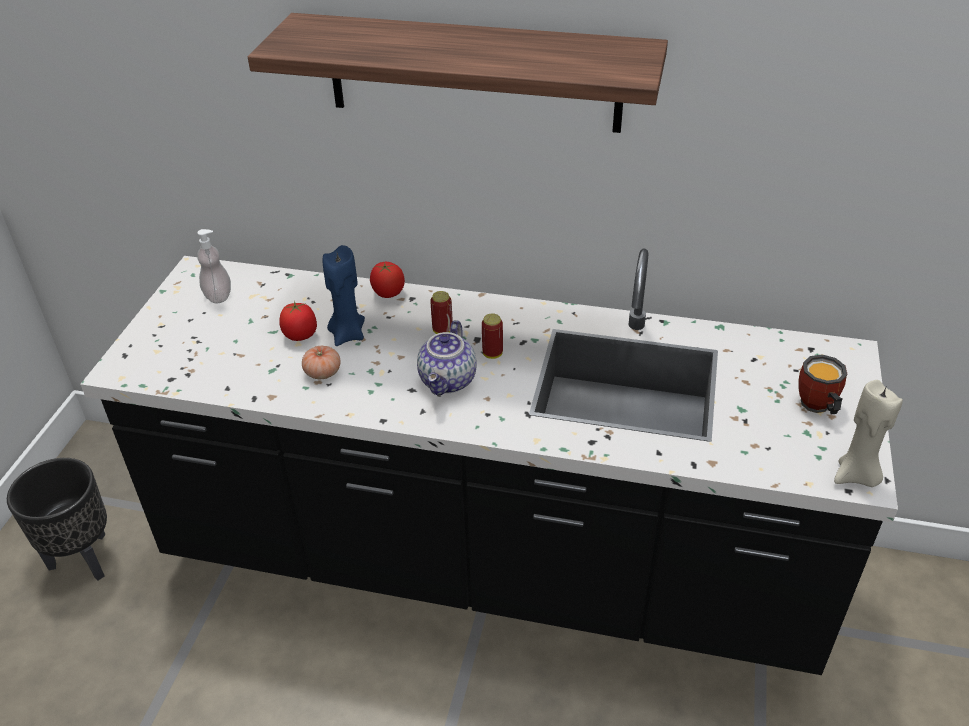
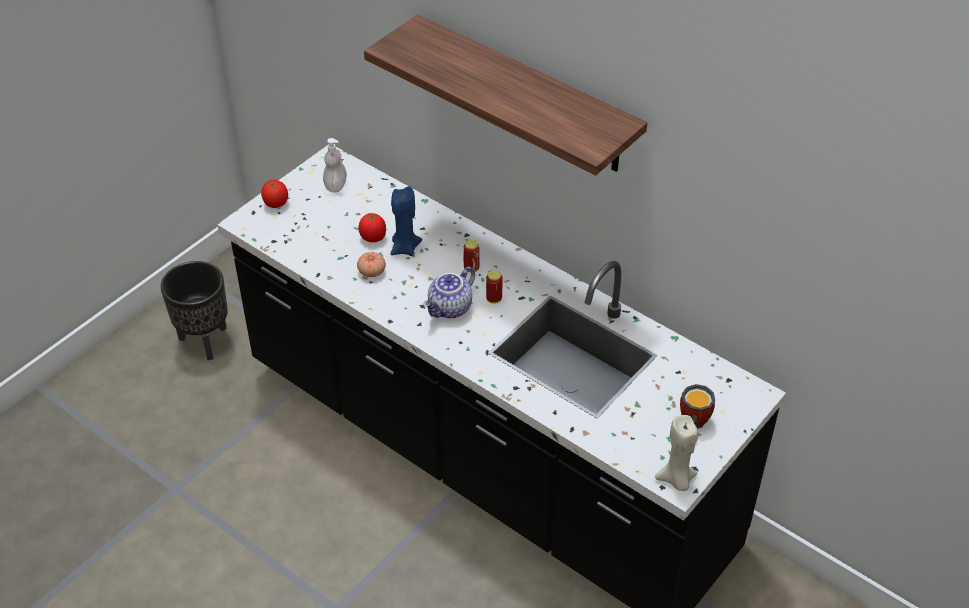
camera: 25 degrees right, 5 degrees up
tomato [370,262,405,298] -> tomato moved to [261,180,288,208]

